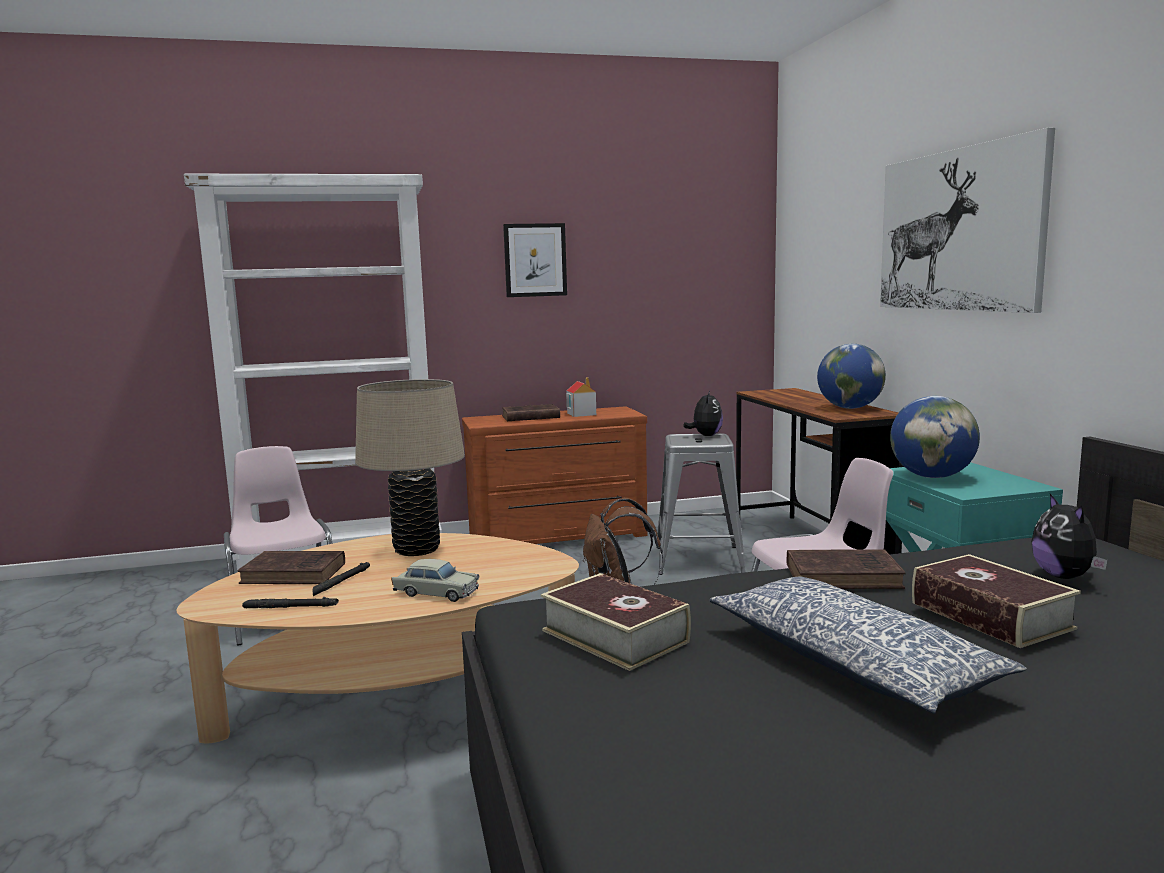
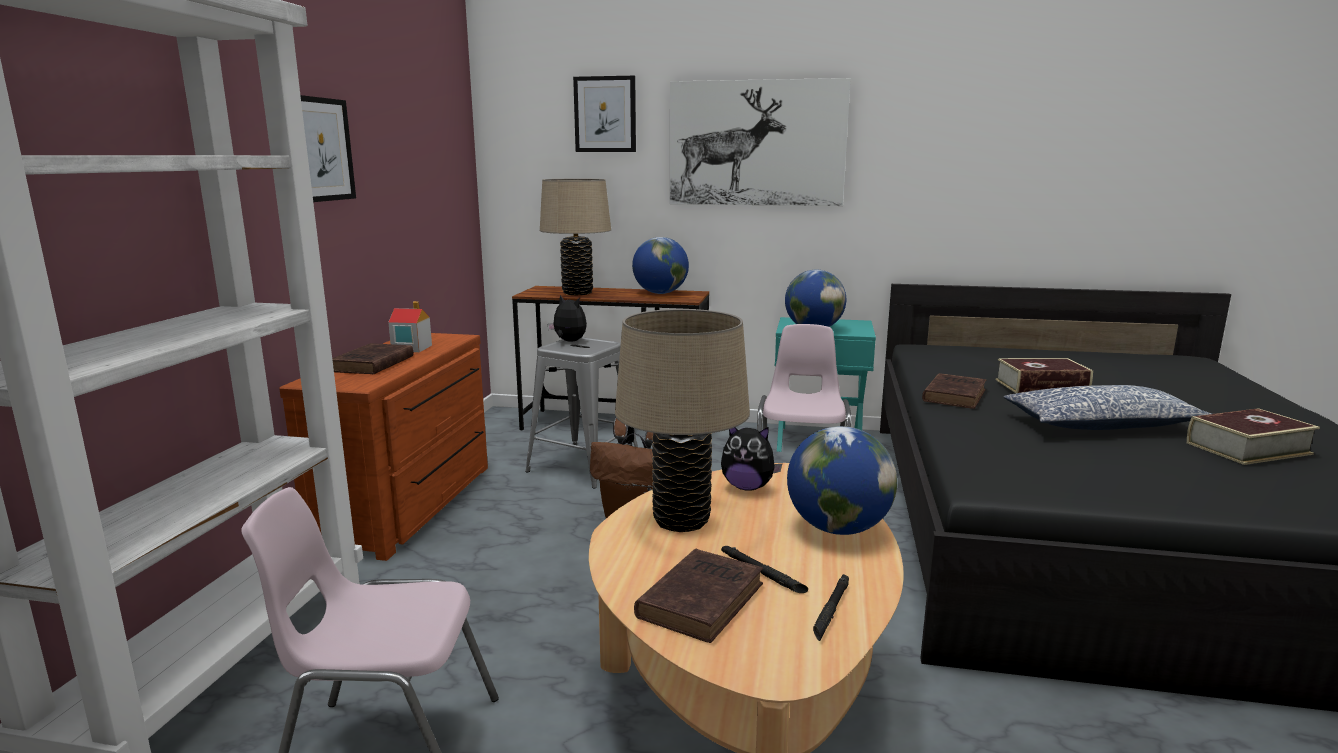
camera: 65 degrees left, 5 degrees up
beige toy car [391,559,479,602] -> globe [787,426,897,535]
book [541,573,691,671] -> book moved to [1187,408,1320,465]
plush toy [1031,494,1108,579] -> plush toy moved to [721,427,782,491]
none -> beige table lamp [540,179,611,295]
none -> picture [573,76,636,152]

